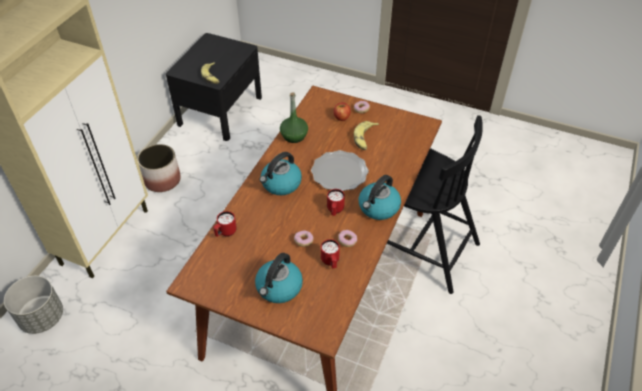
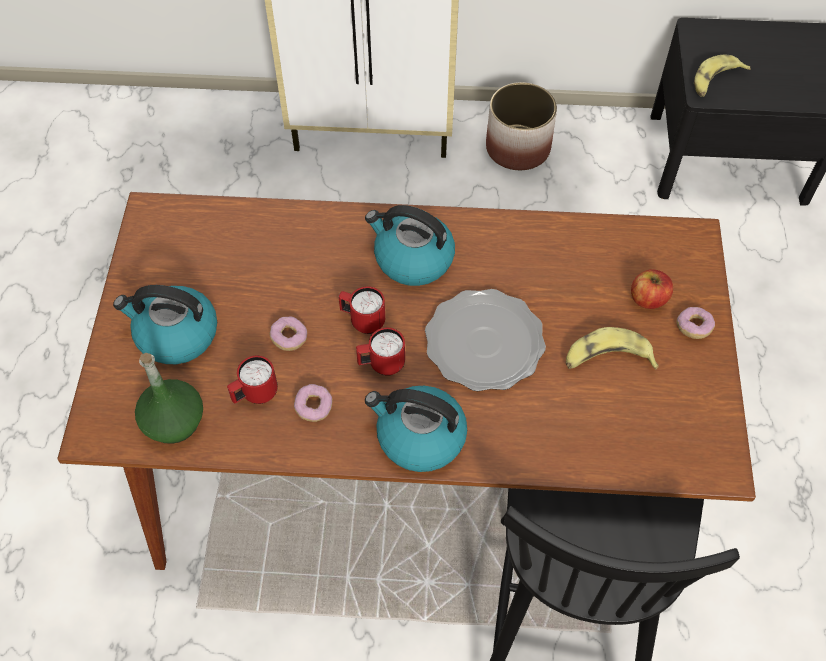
camera: 70 degrees right, 10 degrees up
grey planter [4,276,63,334] -> none
red mug [213,211,237,237] -> red mug moved to [339,286,385,334]
green bottle [280,92,308,143] -> green bottle moved to [135,353,203,444]

